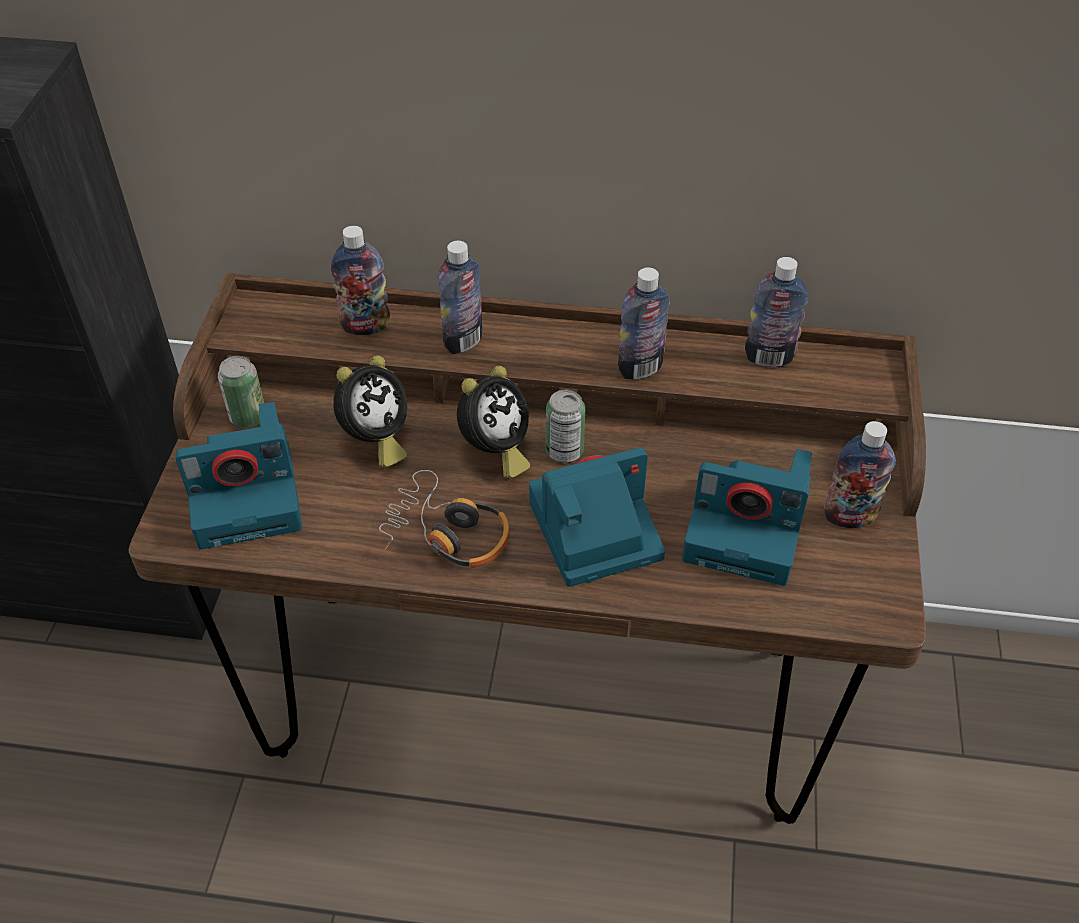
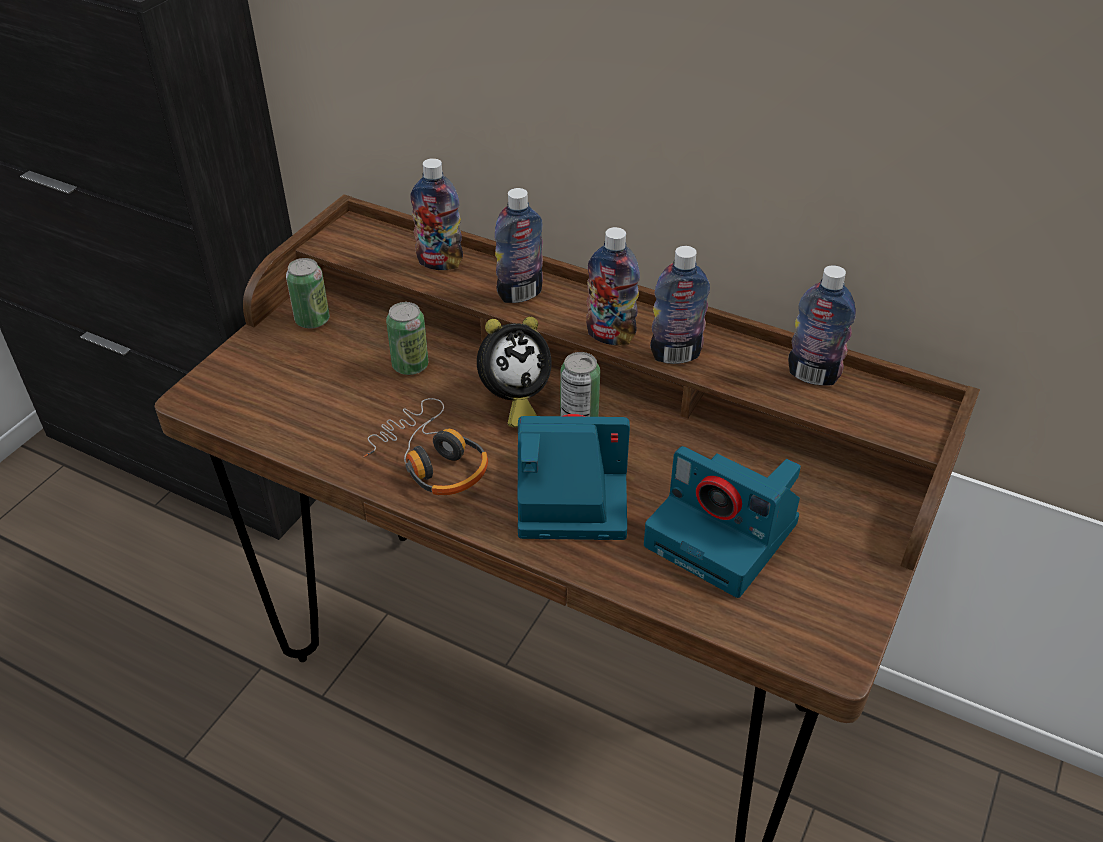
camera: 20 degrees right, 5 degrees down
camera [176,402,302,549] -> none
alarm clock [333,355,407,468] -> can [386,302,428,375]
bottle [824,421,896,528] -> bottle moved to [586,227,640,345]

